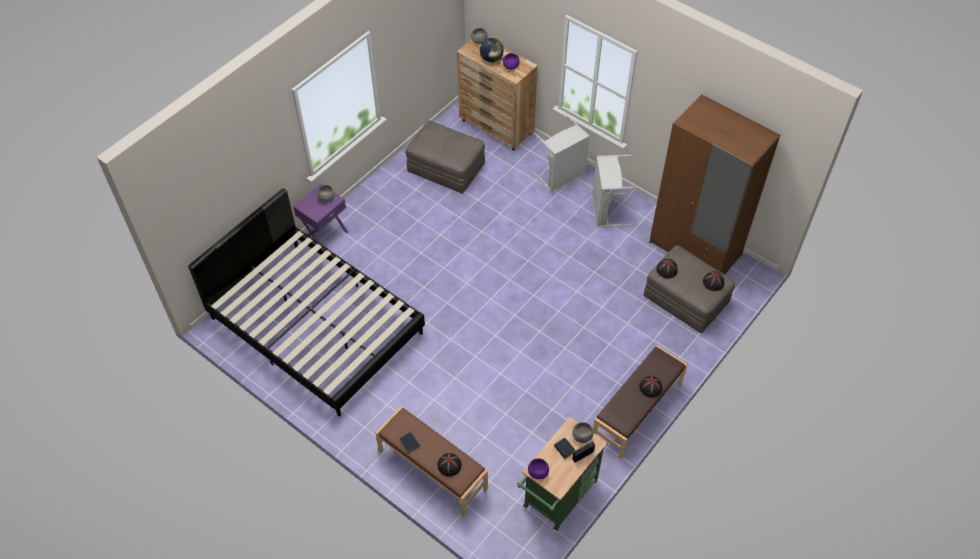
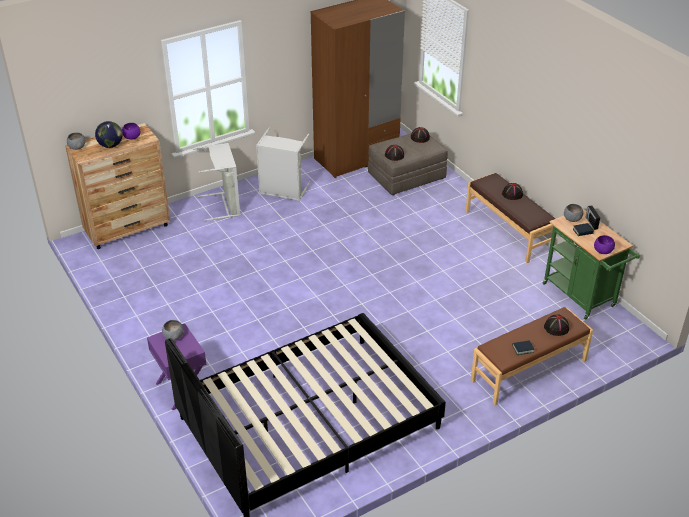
camera: 70 degrees left, 15 degrees down
grey ottoman [406,120,485,194] -> none

